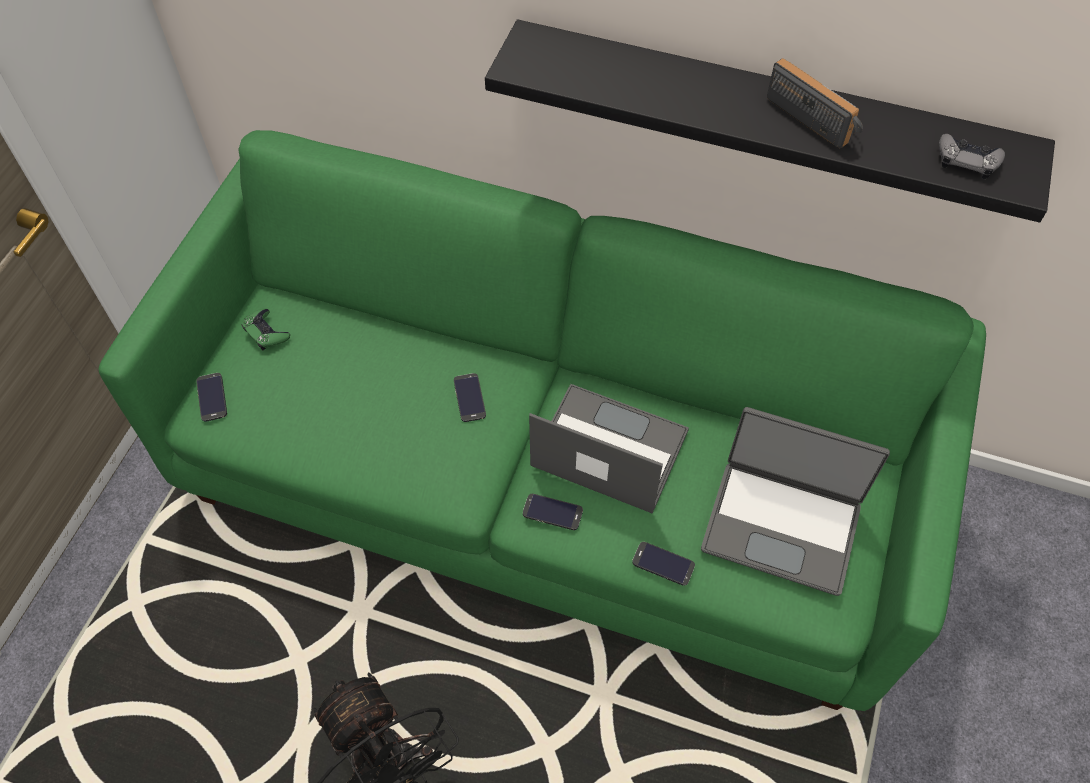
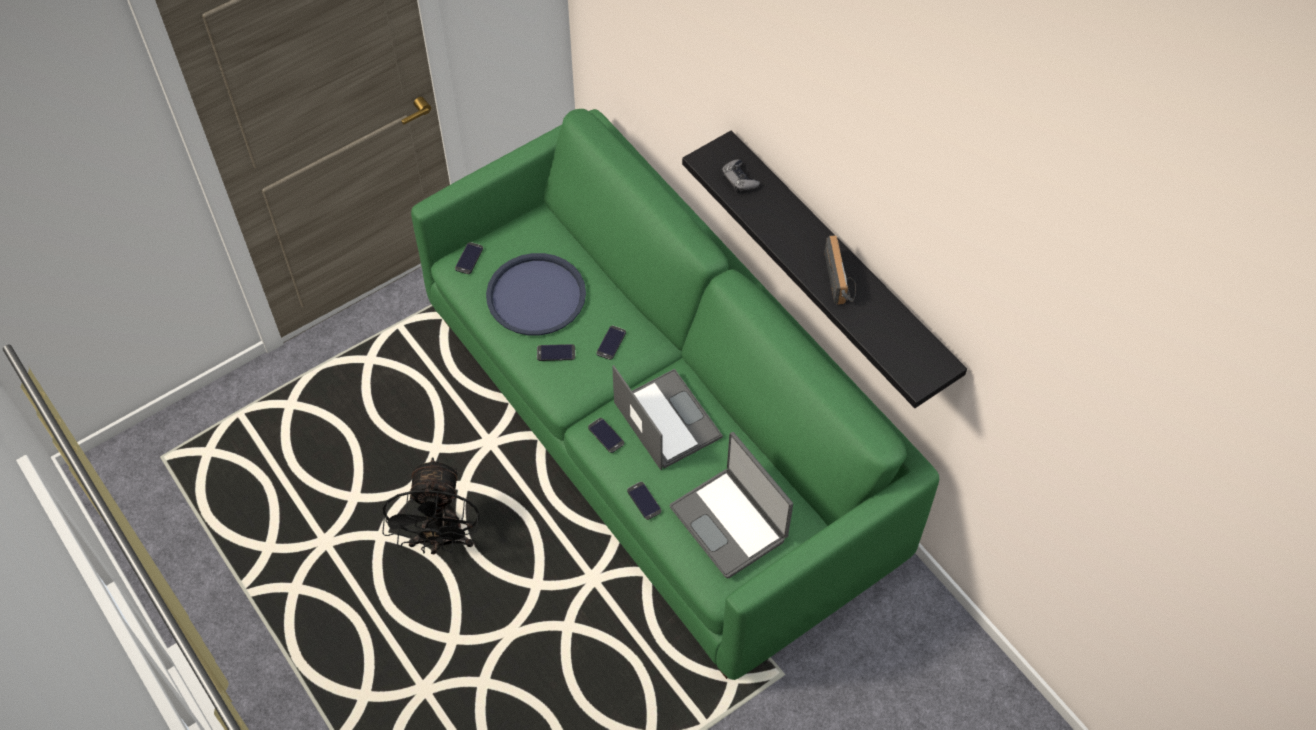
camera: 35 degrees right, 0 degrees up
green game controller [241,308,290,350] -> none
grey game controller [939,134,1005,179] -> grey game controller moved to [722,160,760,193]
none -> blue tray [486,253,586,335]
none -> phone [537,344,575,361]

